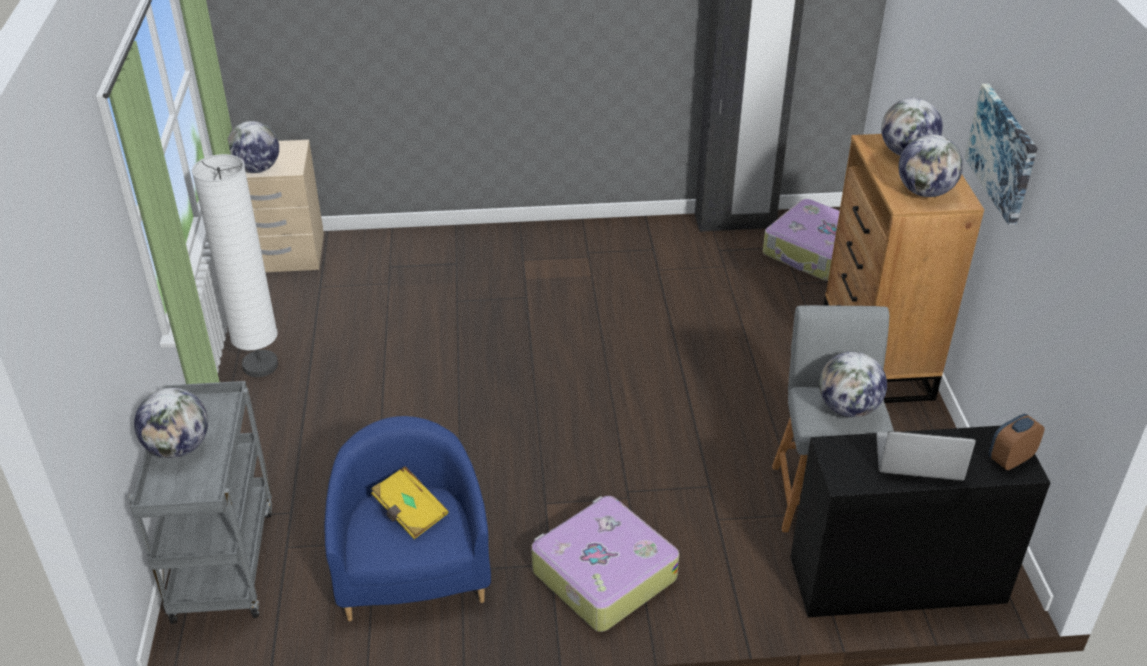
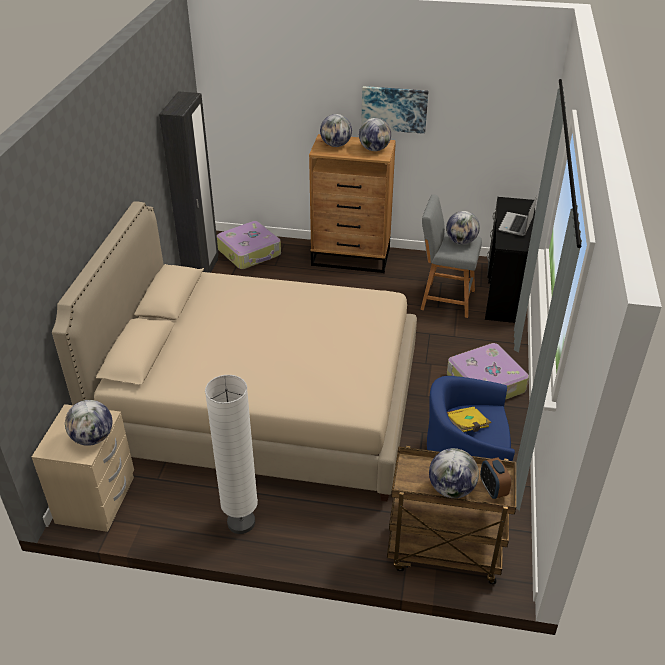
camera: 75 degrees left, 0 degrees up
grey cart [128,381,272,624] -> brown cart [387,446,516,584]
alarm clock [989,414,1045,470] -> alarm clock moved to [480,457,511,499]
none -> beige bed [52,201,417,501]

